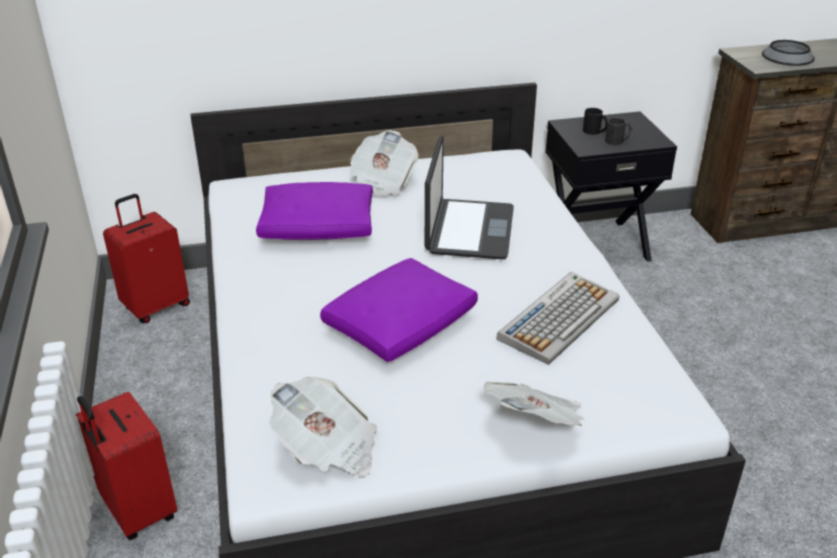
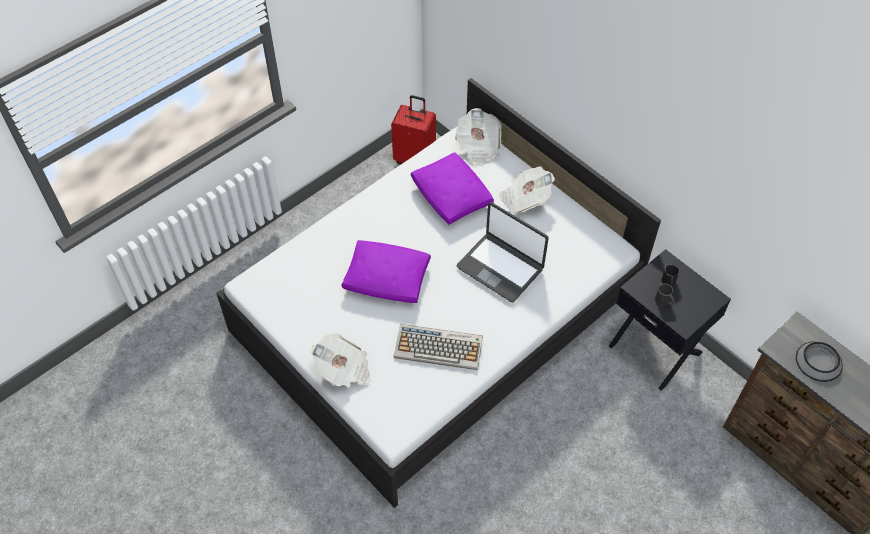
camera: 60 degrees right, 20 degrees up
red suitcase [76,391,177,540] -> none
newspaper [269,377,377,477] -> newspaper moved to [455,108,502,165]
laptop [425,135,514,259] -> laptop turned 60 degrees clockwise [457,202,549,303]

